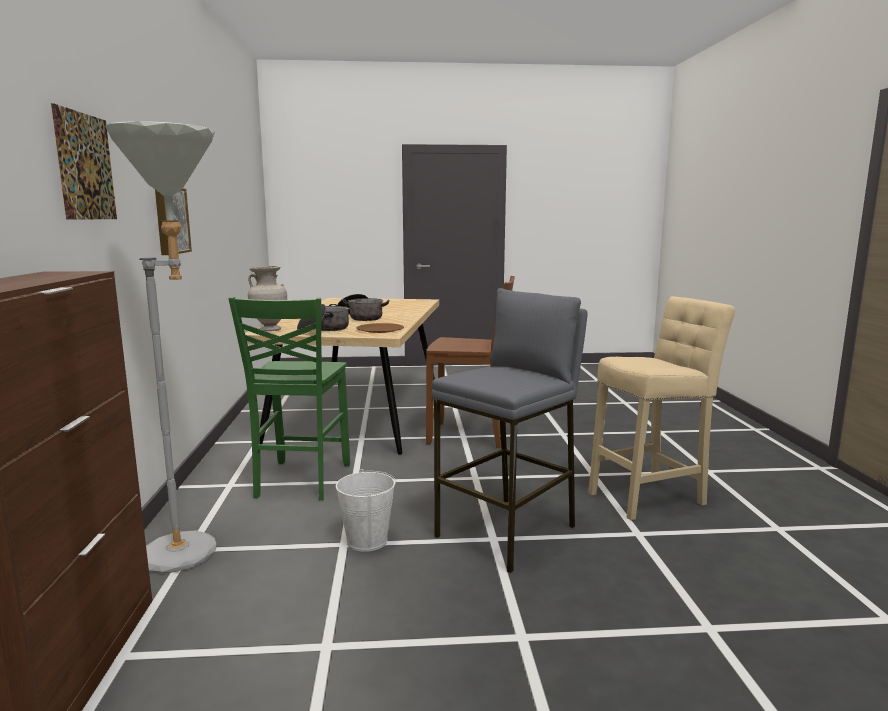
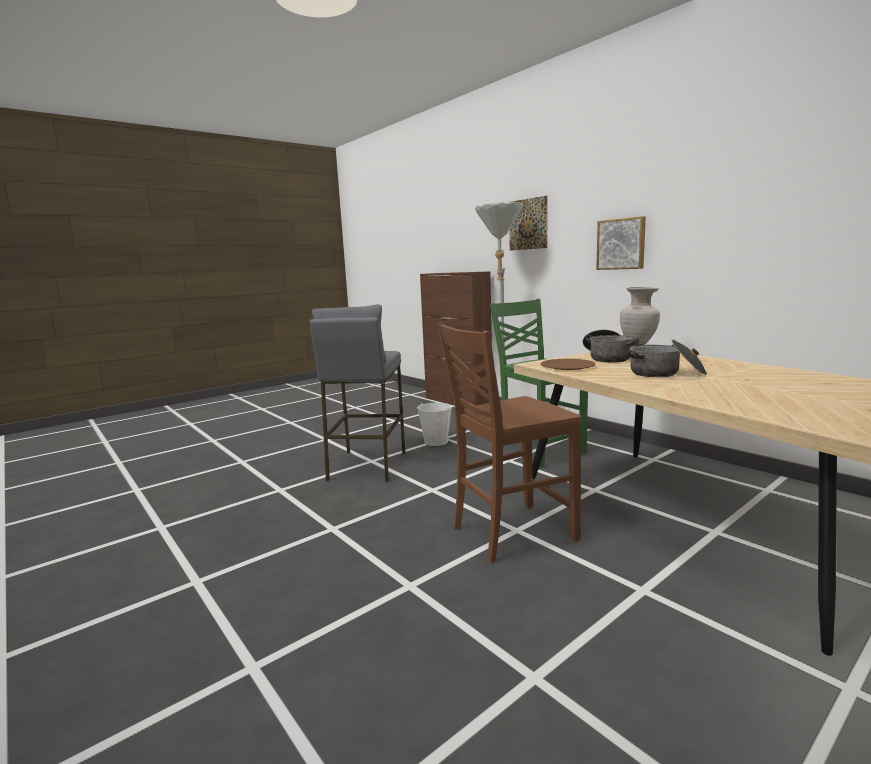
camera: 145 degrees right, 0 degrees up
beige stool [588,296,735,520] -> none

